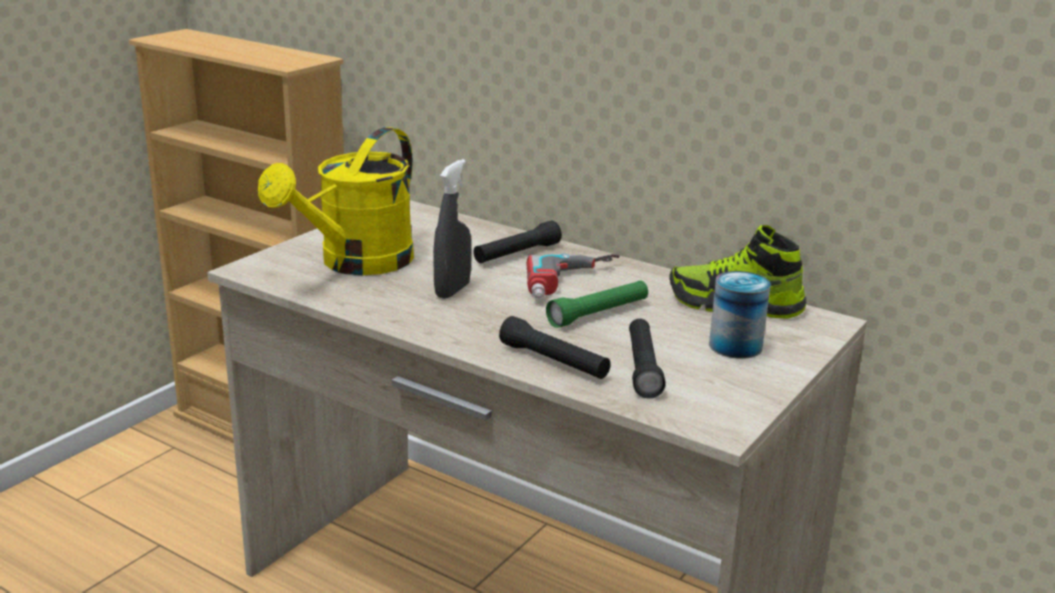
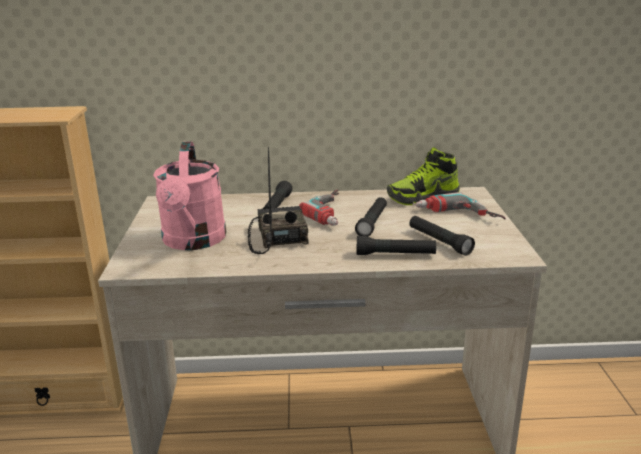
camera: 35 degrees left, 0 degrees up
yellow watering can [258,127,414,275] -> pink watering can [153,141,226,250]
grey spray bottle [433,159,471,299] -> radio [248,147,308,254]
green flashlight [546,280,648,328] -> black flashlight [355,197,387,237]
can [709,271,771,359] -> power drill [415,192,506,220]

